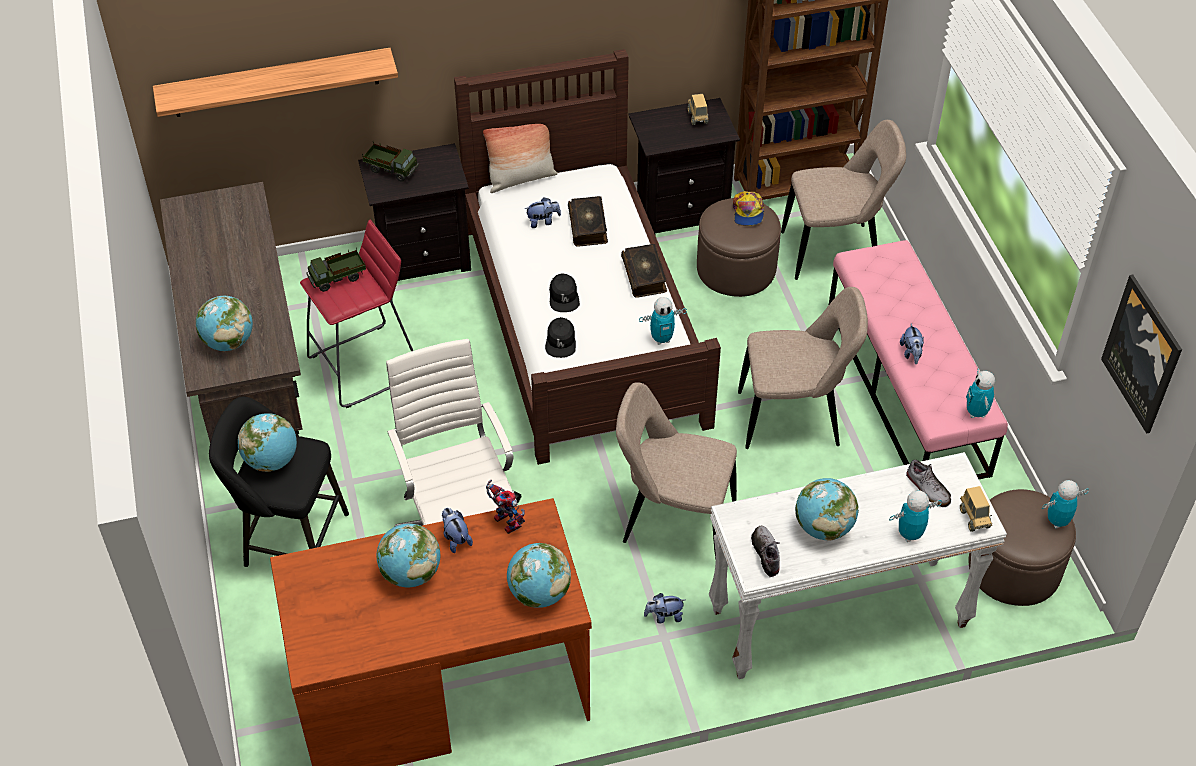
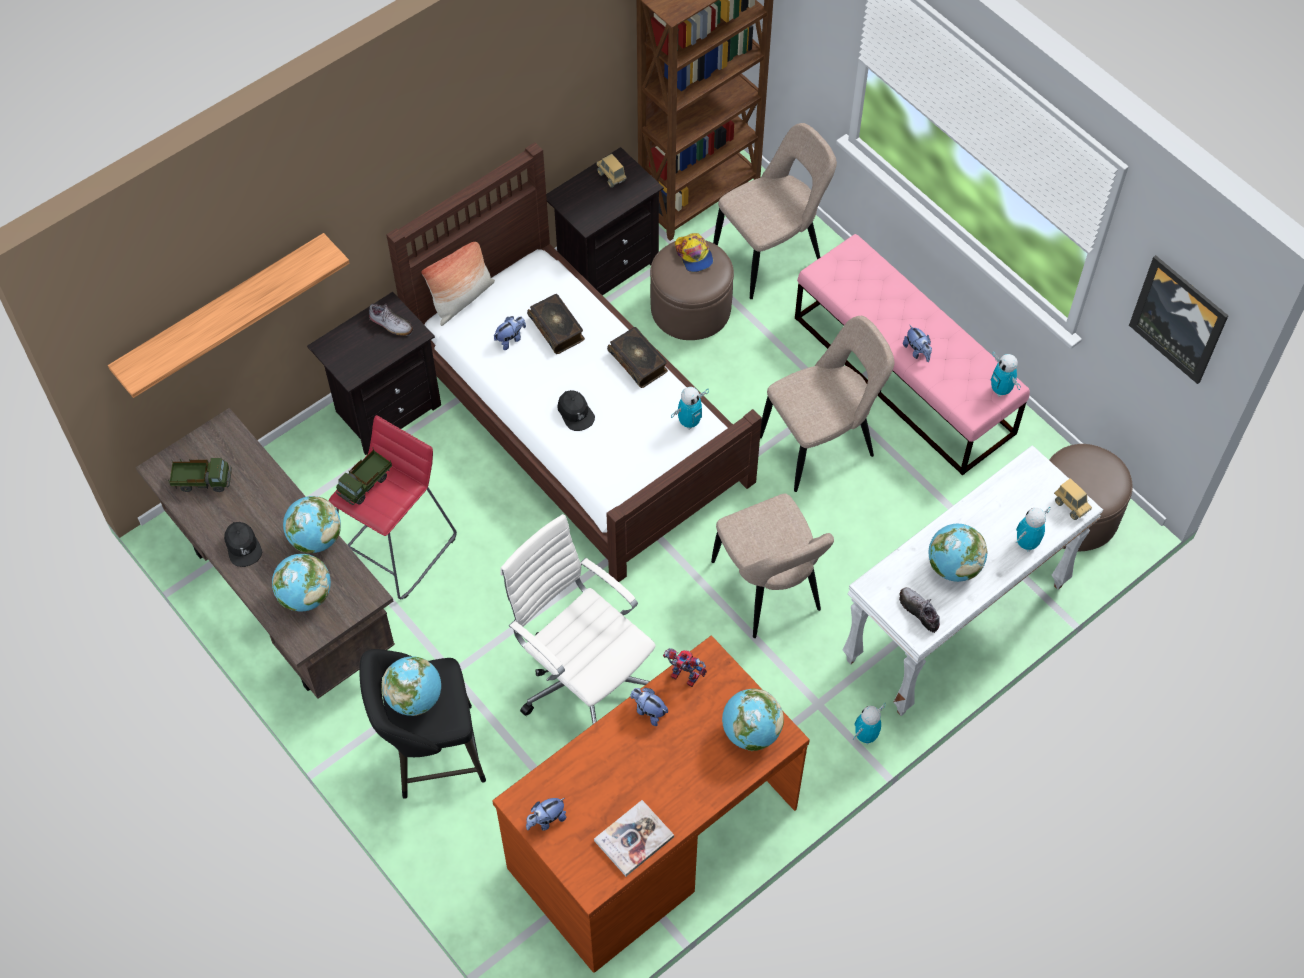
camera: 25 degrees left, 10 degrees up
toy truck [362,142,419,181] -> toy truck moved to [168,458,232,492]
globe [376,524,440,587] -> globe moved to [283,496,341,553]
black cap [545,317,576,358] -> black cap moved to [224,522,263,567]
beige chair [616,382,737,559] -> beige chair turned 105 degrees counterclockwise [711,494,834,638]
plush toy [644,593,685,623] -> plush toy moved to [526,798,566,831]
shoe [906,459,951,507] -> shoe moved to [369,304,413,336]
toy robot [1042,480,1089,529] -> toy robot moved to [853,703,886,744]
none -> book [594,800,674,876]

